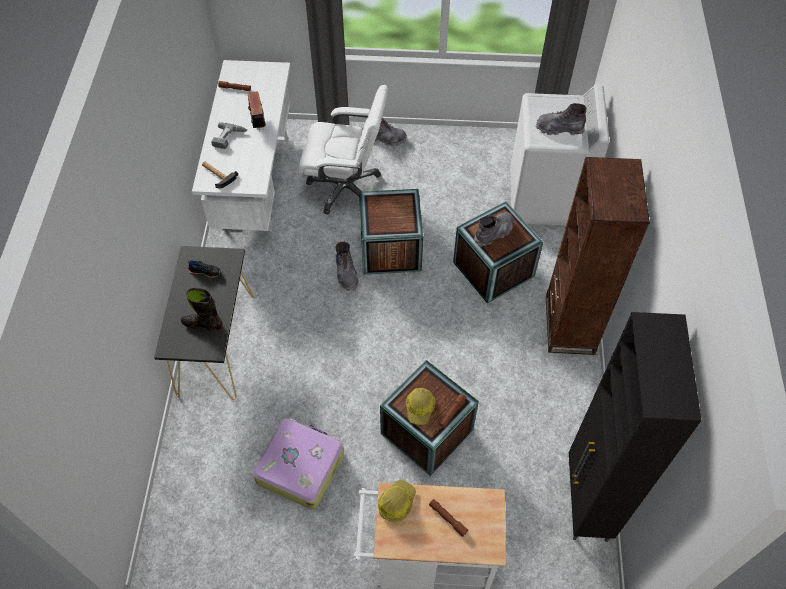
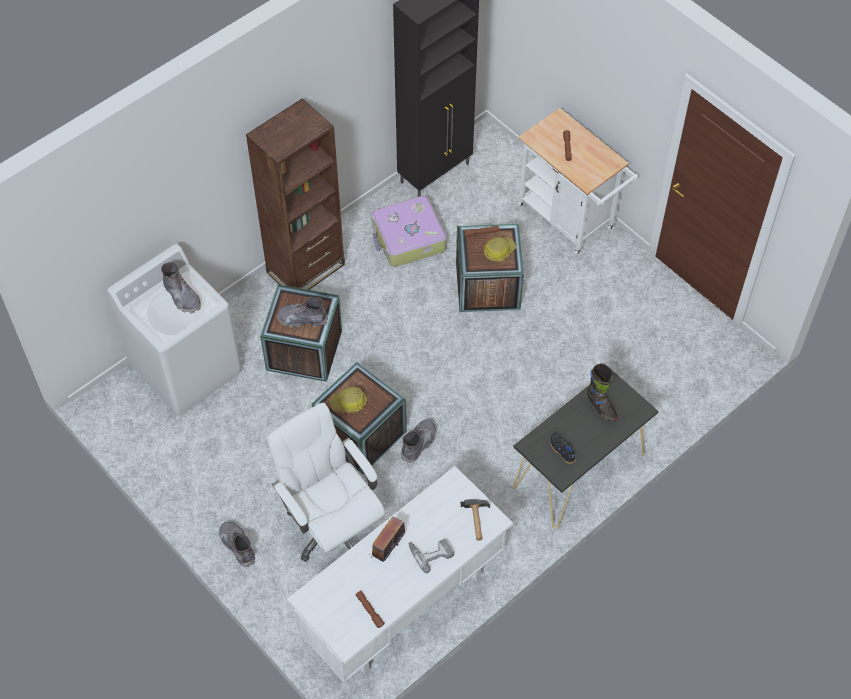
camera: 135 degrees left, 0 degrees up
suitcase [253,418,344,509] -> suitcase moved to [371,196,447,267]
hard hat [378,480,416,522] -> hard hat moved to [330,386,367,413]

